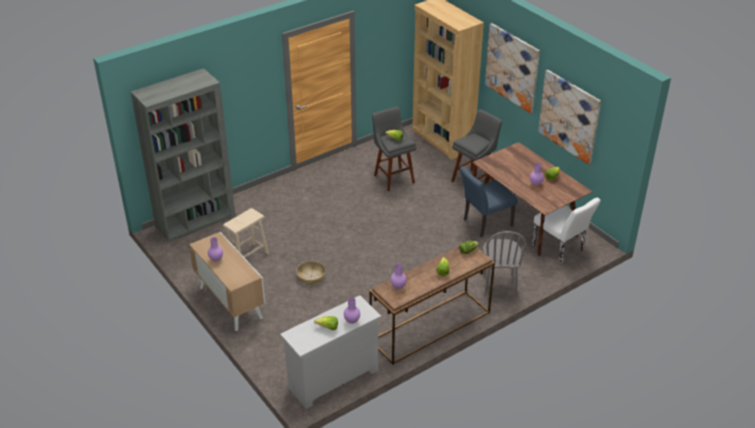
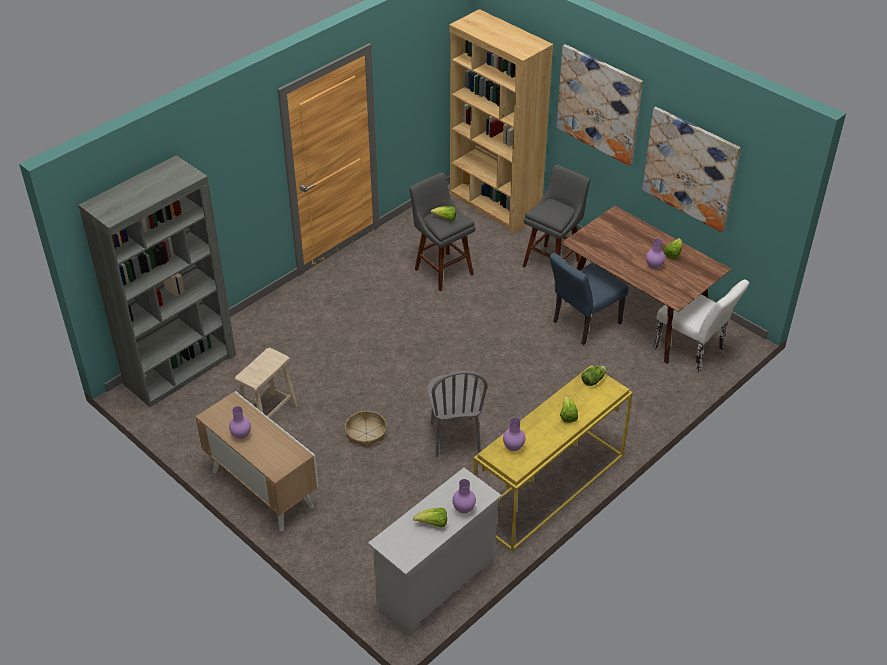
camera: 10 degrees left, 5 degrees up
brown console table [369,246,495,365] -> yellow console table [473,365,633,552]
grey chair [483,231,527,297] -> grey chair moved to [427,371,488,457]

